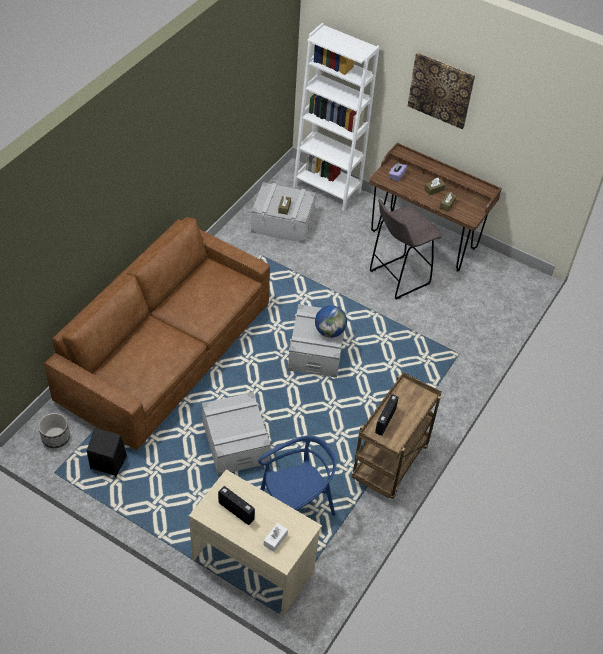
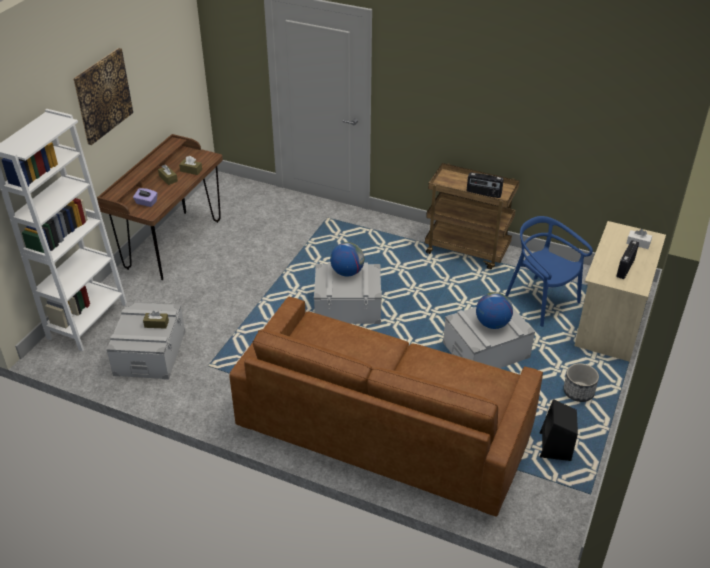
camera: 95 degrees left, 10 degrees down
planter [38,413,70,448] -> planter moved to [563,363,599,402]
grey stool [370,199,443,300] -> none
none -> globe [476,292,513,329]

